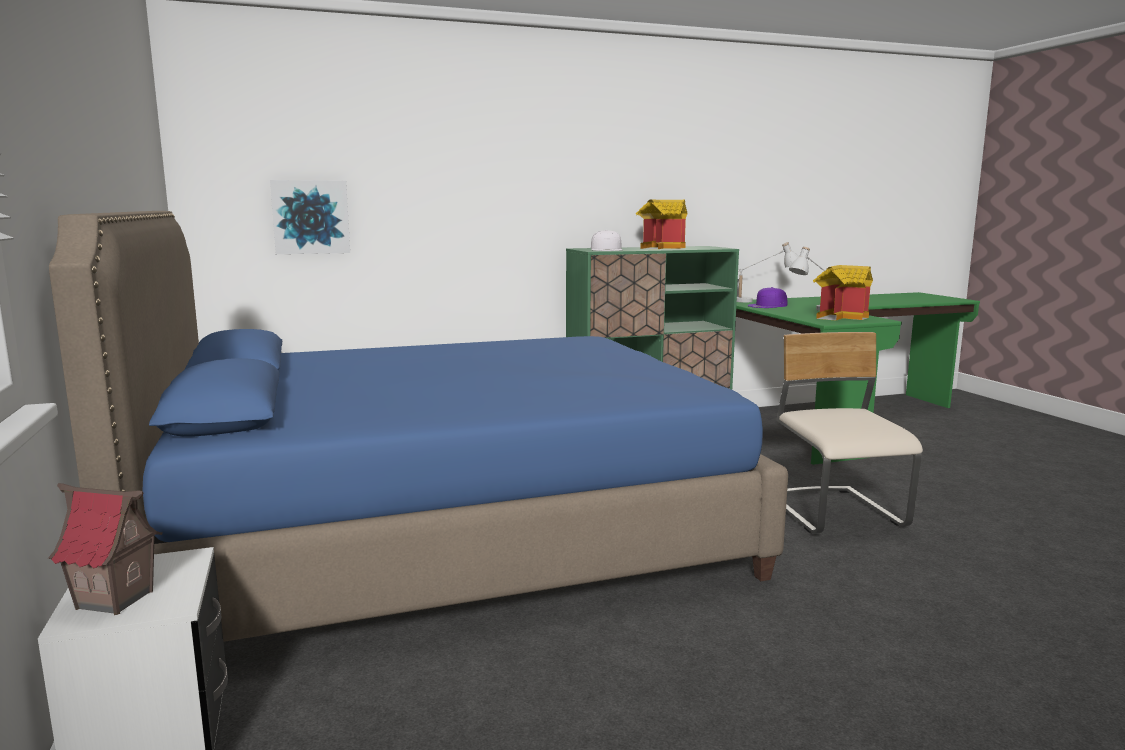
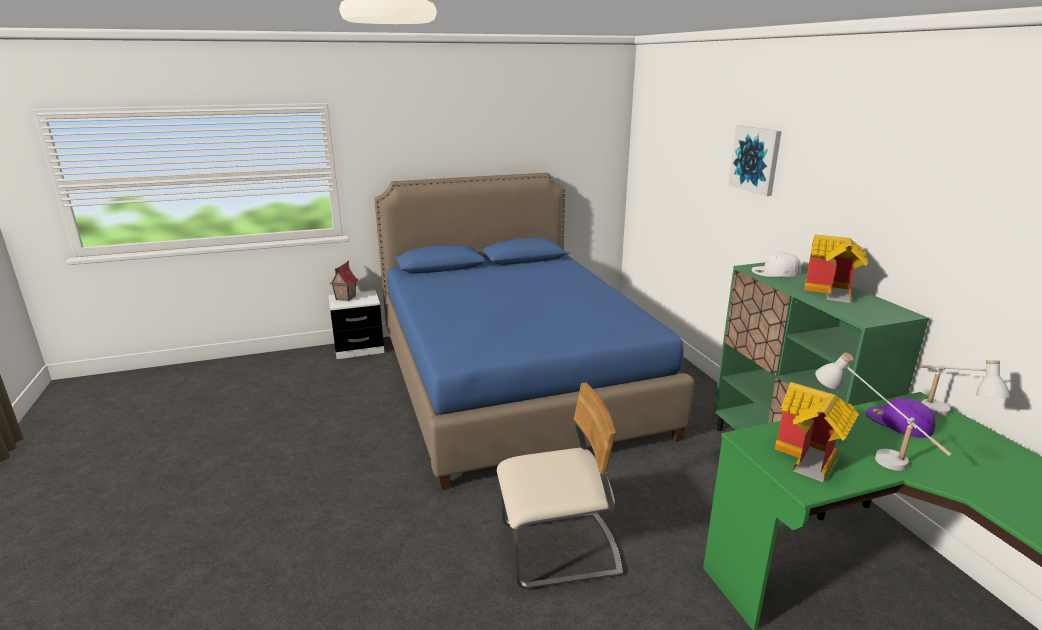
camera: 90 degrees right, 10 degrees up
picture [270,180,350,254] -> picture moved to [729,125,782,196]

